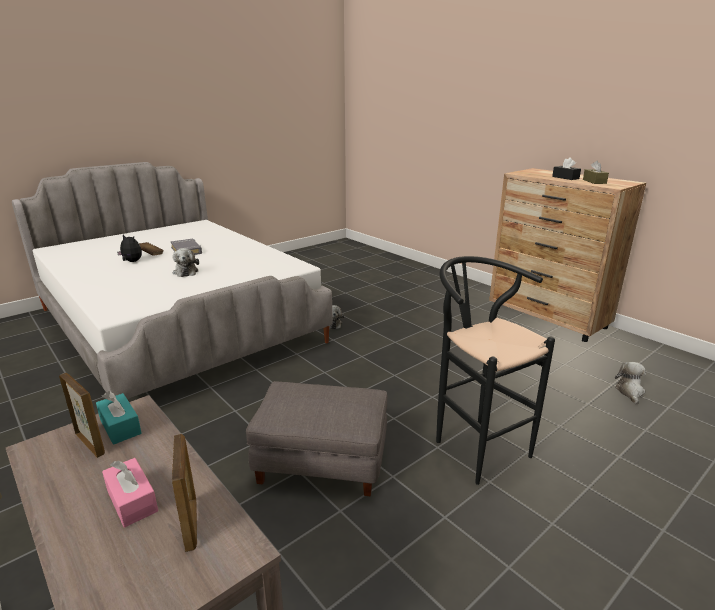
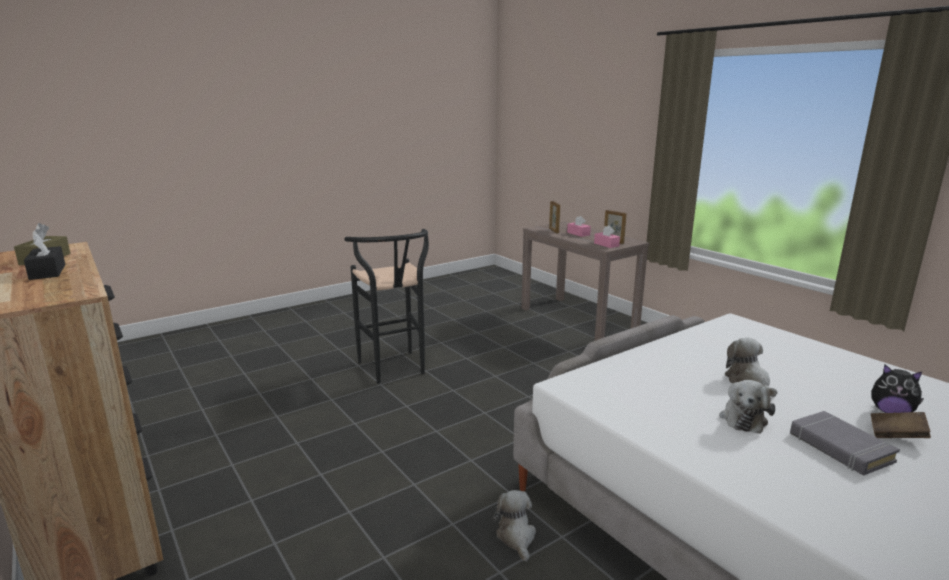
camera: 175 degrees left, 5 degrees down
turquoise tissue box [96,391,142,445] -> pink tissue box [594,225,620,248]
grey ottoman [246,381,387,496] -> none
plush toy [615,362,646,405] -> plush toy moved to [719,380,775,434]

